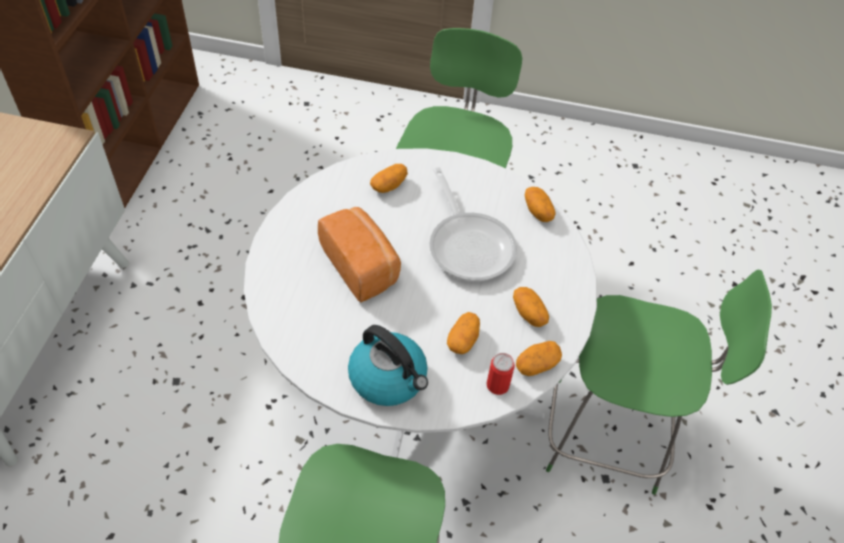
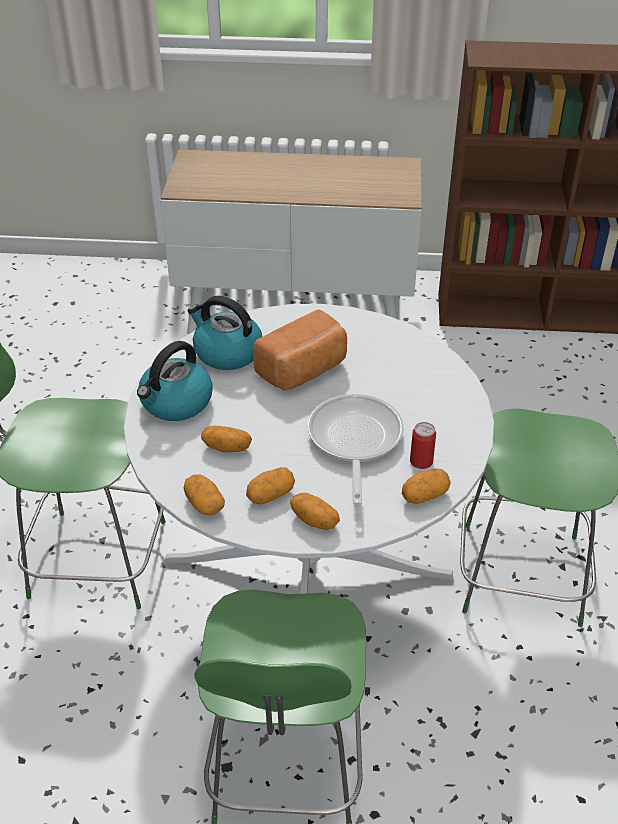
camera: 85 degrees right, 10 degrees down
potato [370,164,408,193] -> potato moved to [290,493,340,530]
frying pan [429,167,517,281] -> frying pan turned 120 degrees clockwise [308,394,404,505]
can [486,353,515,395] -> can moved to [410,422,436,469]
none -> kettle [188,296,262,370]

